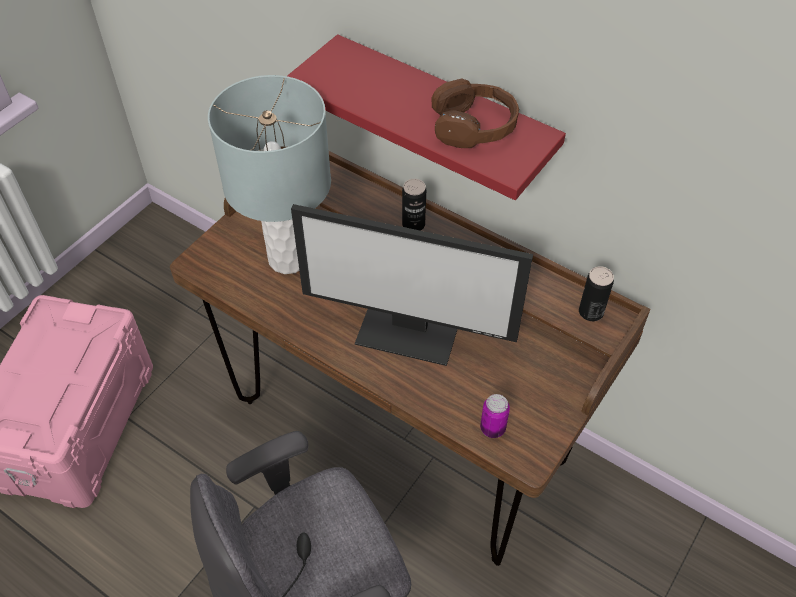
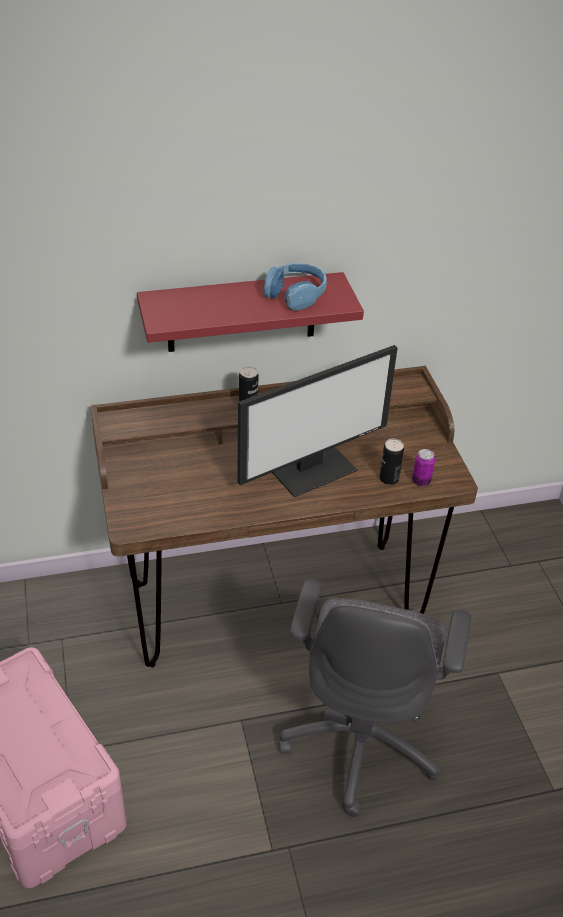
camera: 50 degrees left, 10 degrees down
grey table lamp [208,75,331,274] -> none
brown headphones [431,78,519,148] -> blue headphones [264,263,327,311]
can [579,266,614,321] -> can moved to [380,439,404,485]

